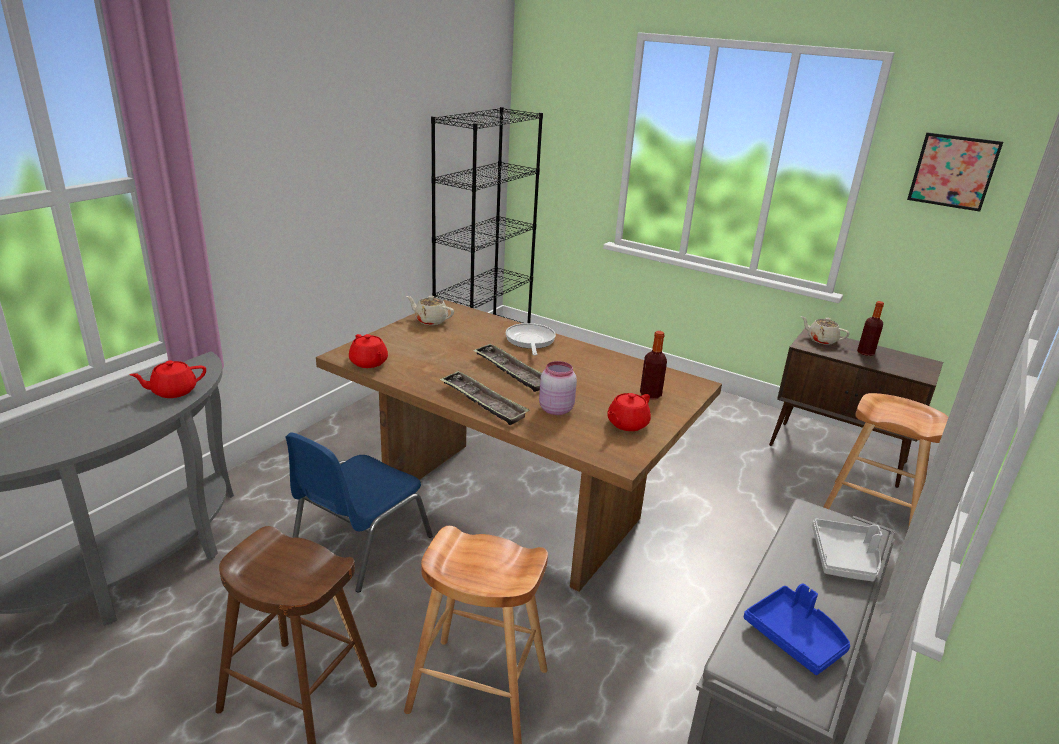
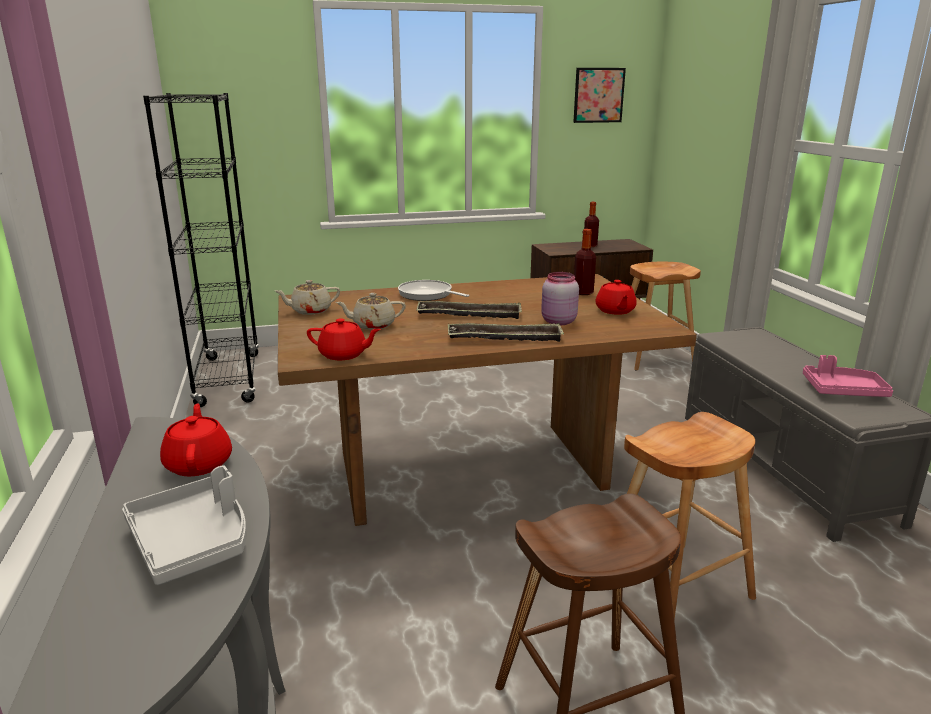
camera: 45 degrees left, 5 degrees down
red teapot [129,360,206,398] -> red teapot turned 150 degrees clockwise [160,403,232,476]
blue chair [286,432,433,593] -> none
blue tray [744,583,850,675] -> pink tray [803,355,893,397]
beige teapot [801,316,849,345] -> beige teapot moved to [336,293,406,330]
grey tray [812,519,882,581] -> grey tray moved to [122,465,246,585]

